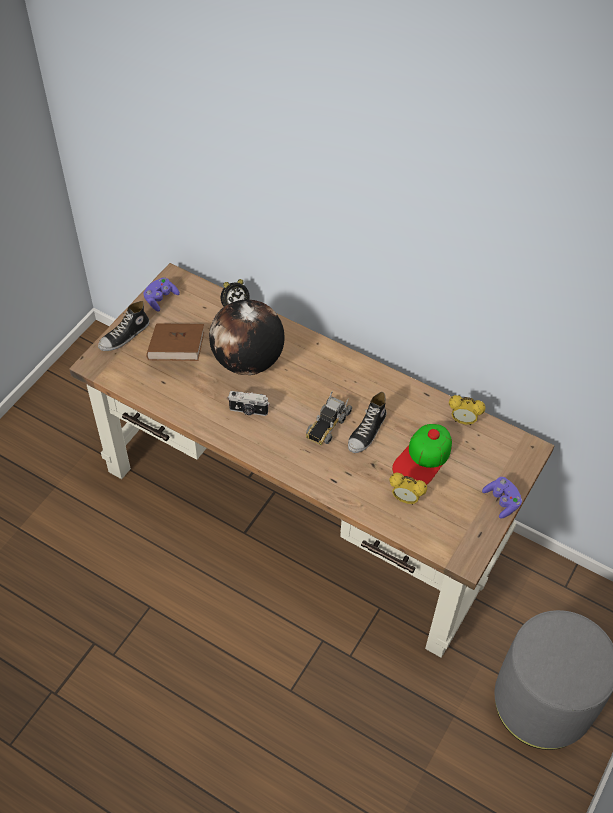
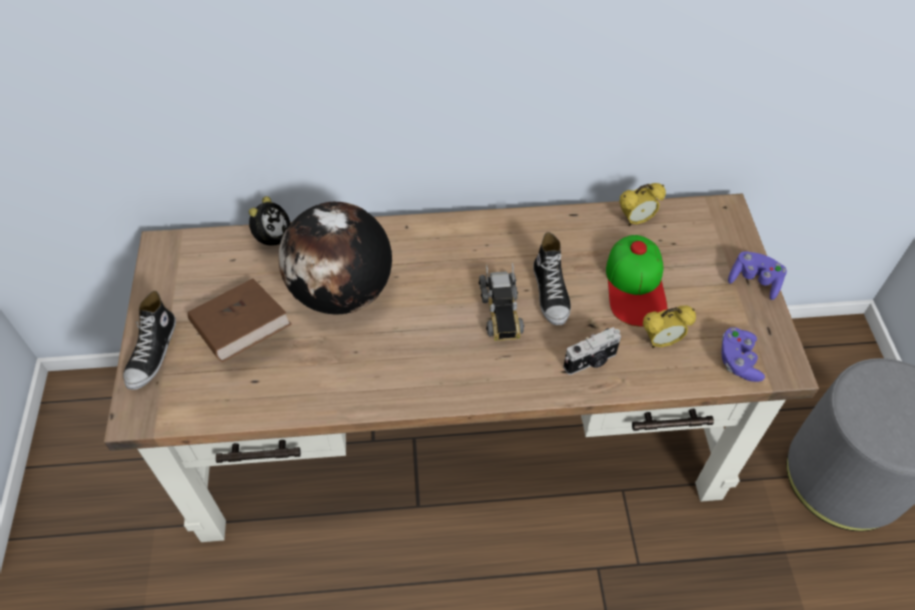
camera: 35 degrees left, 0 degrees up
purple game controller [143,277,180,312] -> purple game controller moved to [721,327,765,382]
camera [228,391,269,416] -> camera moved to [563,327,621,375]

